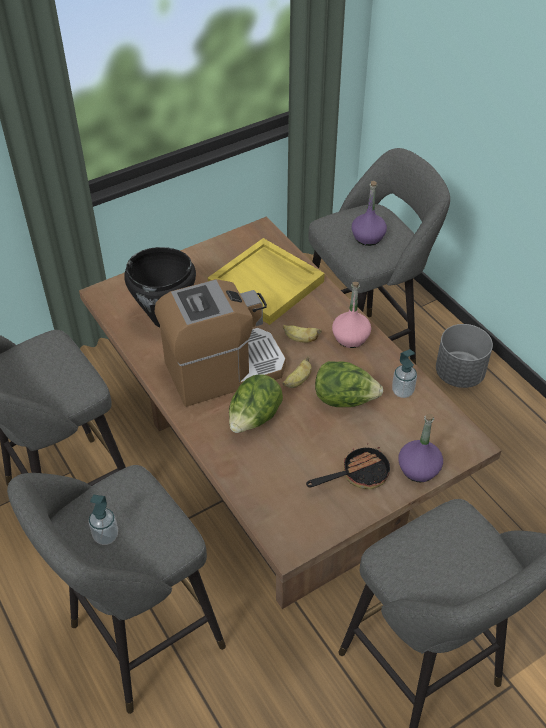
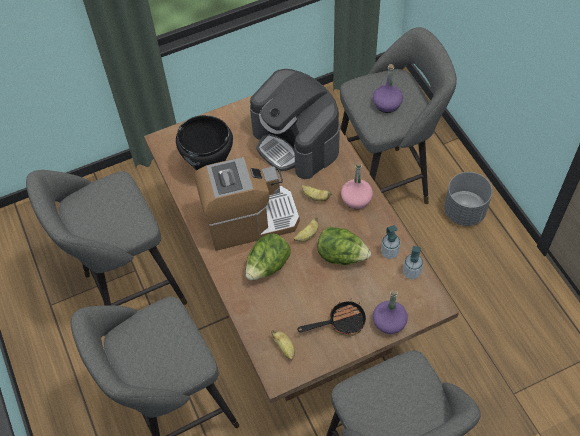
camera: 10 degrees right, 10 degrees up
soap dispenser [89,495,118,545] -> soap dispenser moved to [403,246,423,279]
yellow tray [208,238,325,325] -> coffee machine [250,69,340,179]
none -> banana [271,330,295,360]

